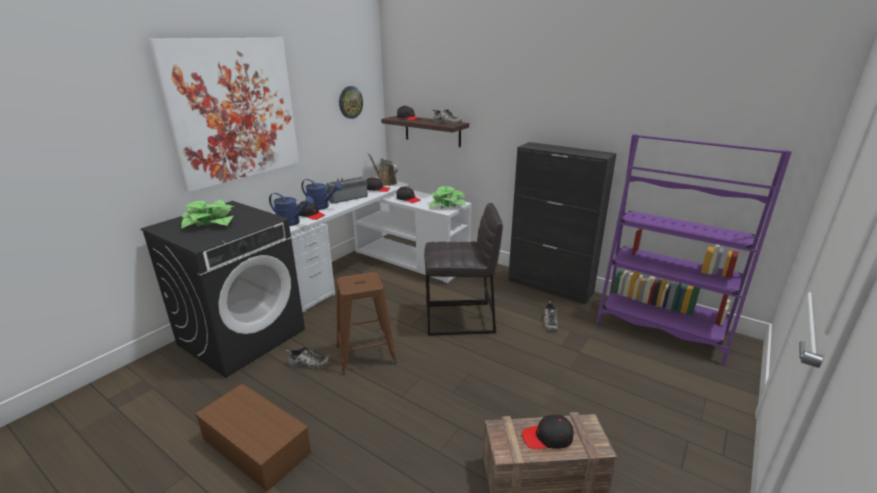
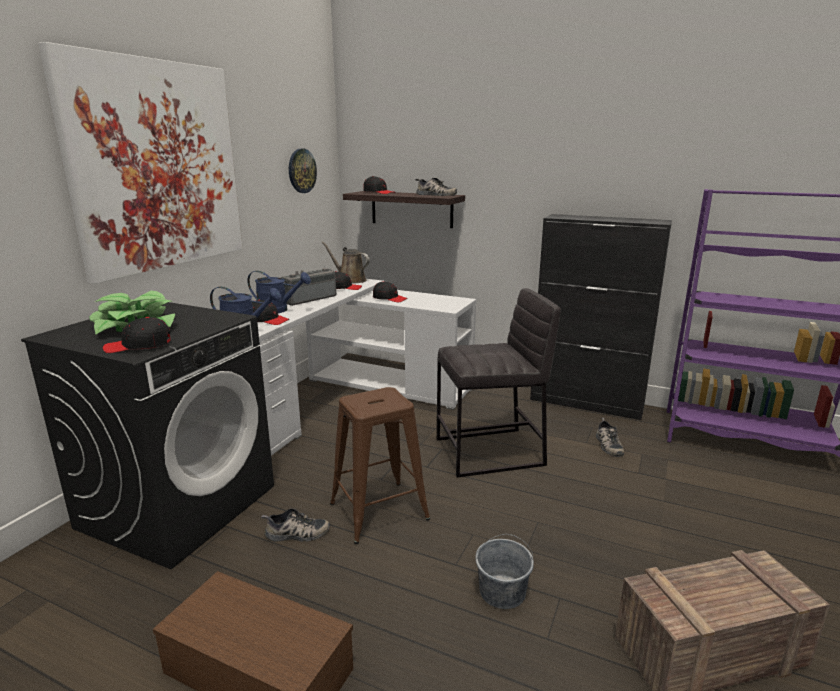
camera: 10 degrees left, 5 degrees down
potted plant [429,186,466,208] -> none
black cap [522,414,574,449] -> black cap moved to [103,317,171,353]
none -> grey bucket [475,534,534,609]

